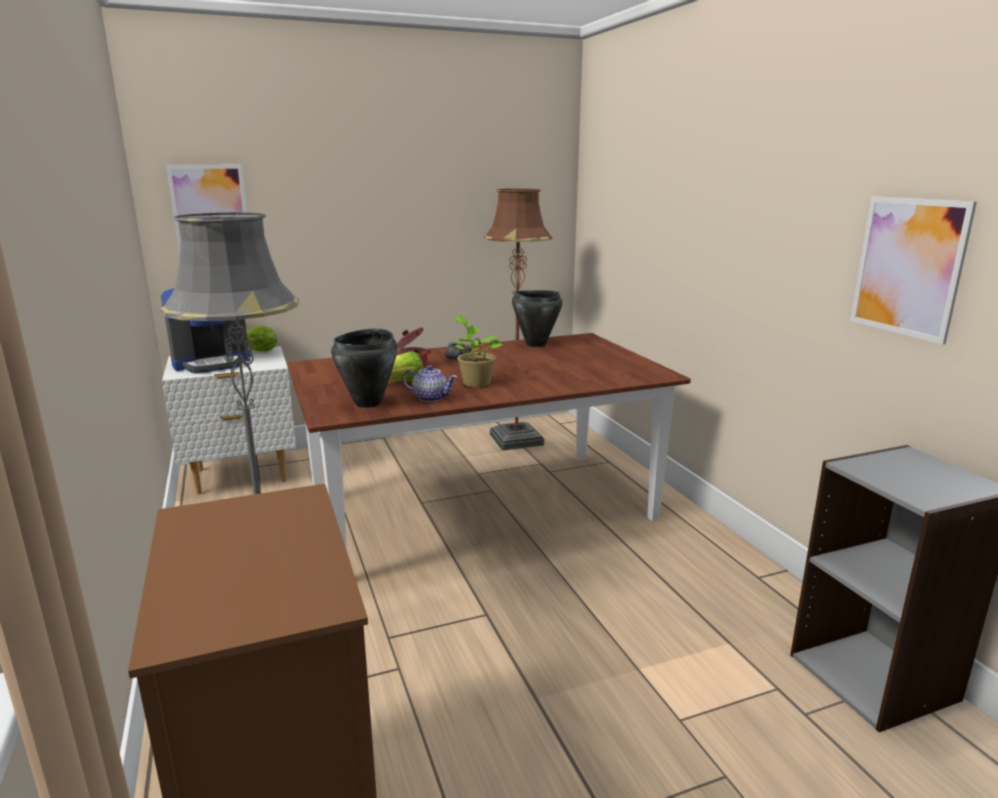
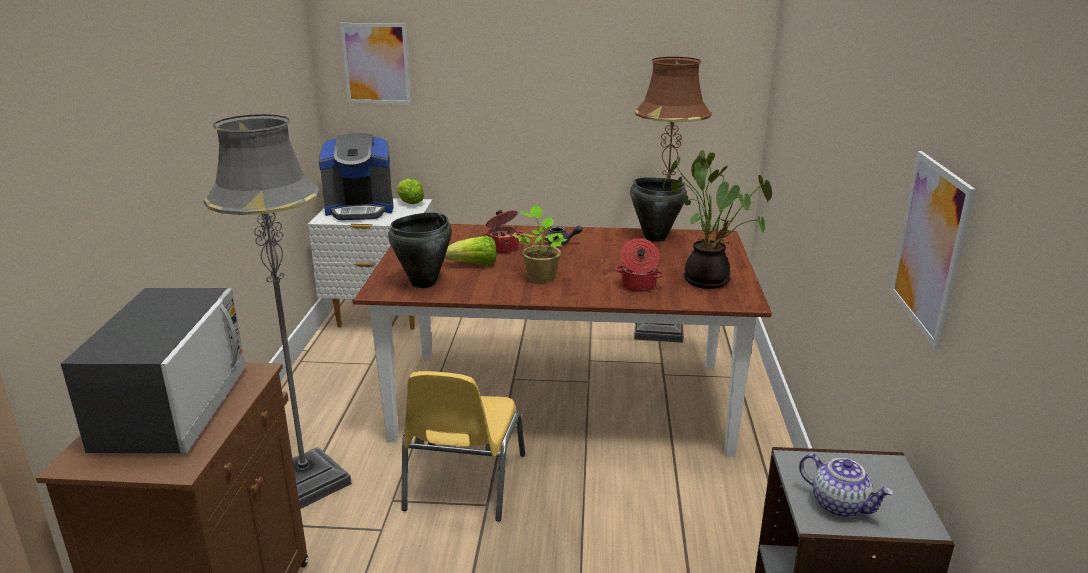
camera: 25 degrees right, 5 degrees up
teapot [403,365,457,402] -> teapot moved to [799,453,894,518]
none -> microwave [61,288,247,453]
none -> yellow chair [401,371,525,522]
none -> cooking pot [615,238,664,292]
none -> potted plant [663,150,772,289]

